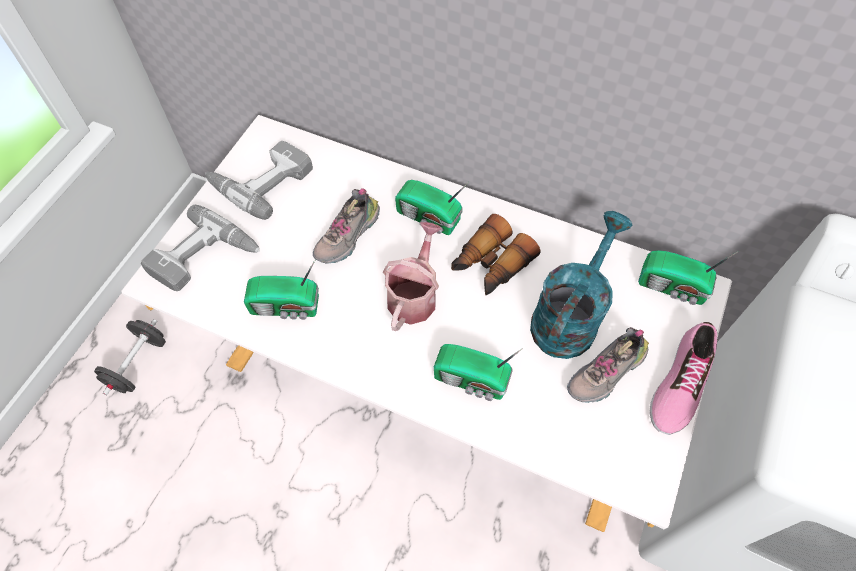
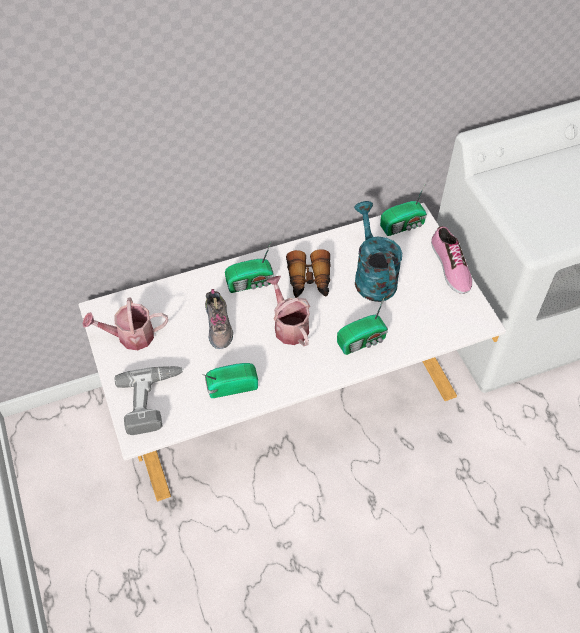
camera: 45 degrees left, 5 degrees down
black dumbbell [94,319,166,395] -> none
power drill [205,141,313,220] -> watering can [82,297,168,350]
radio [244,259,319,320] -> radio turned 150 degrees counterclockwise [202,363,258,398]
shoe [567,327,649,403] -> none

